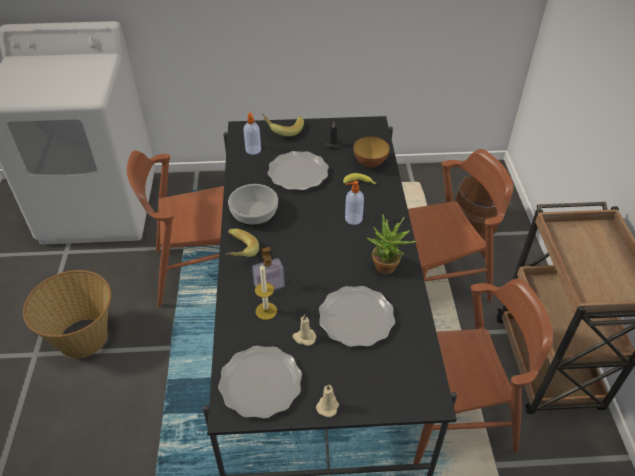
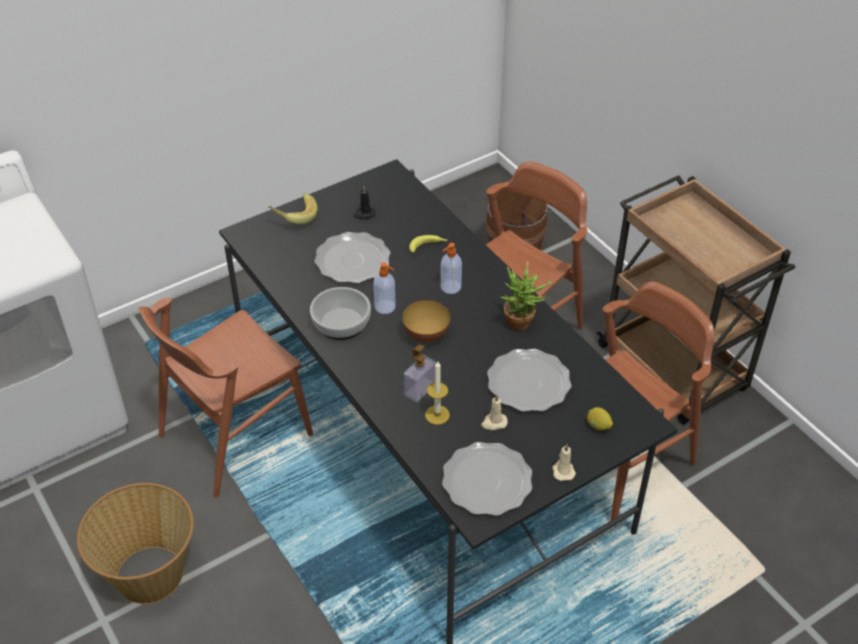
camera: 30 degrees left, 0 degrees up
banana [226,229,259,257] -> none
soap dispenser [243,113,261,155] -> soap dispenser moved to [373,262,396,314]
bowl [353,137,390,167] -> bowl moved to [402,300,451,343]
none -> lemon [587,407,613,430]

